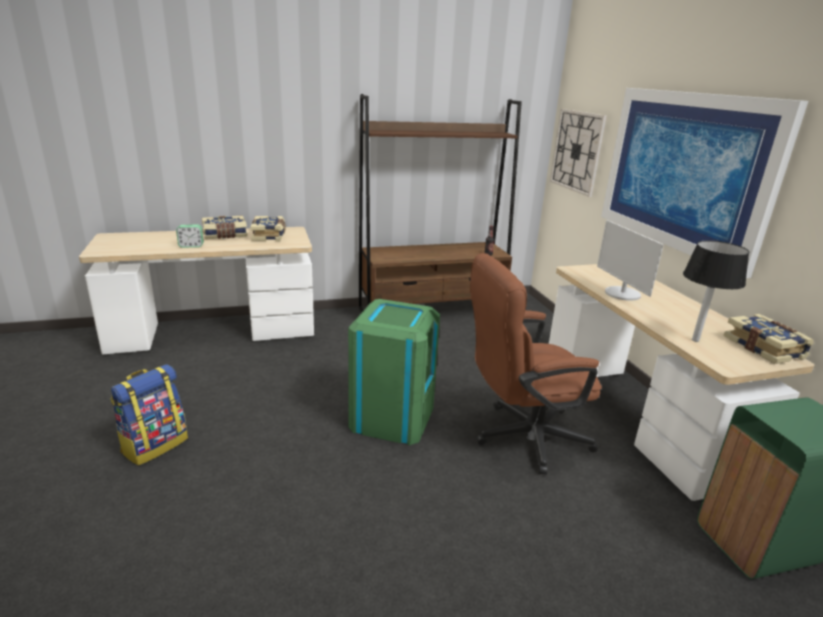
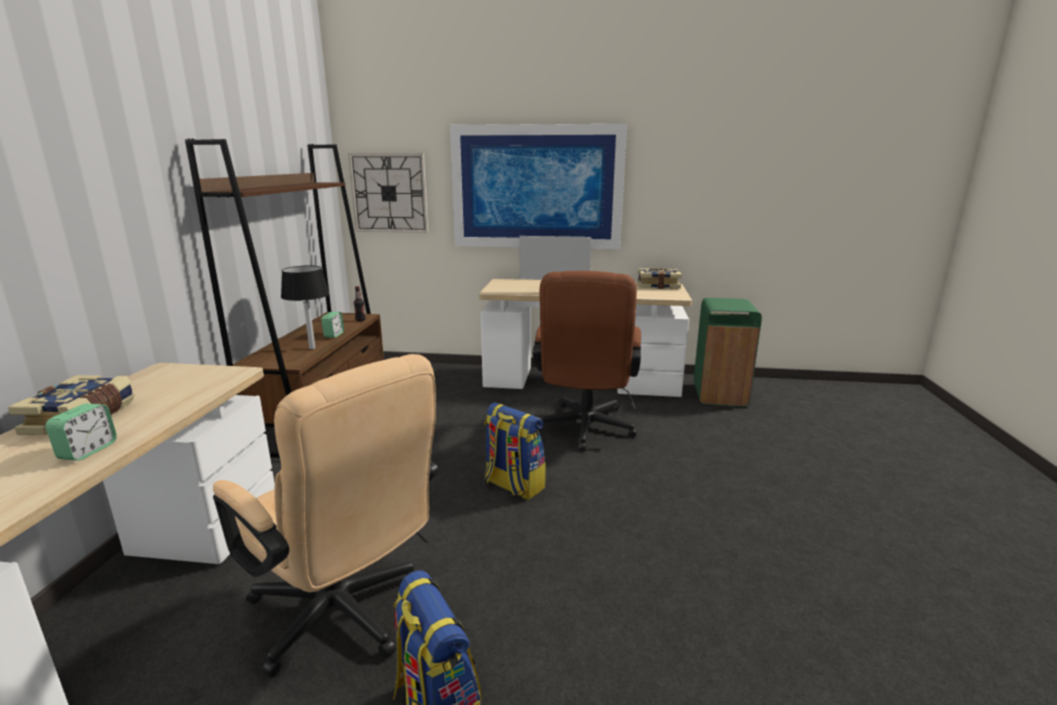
camera: 65 degrees left, 5 degrees down
book [250,216,286,241] -> none
green trash can [348,299,440,445] -> backpack [484,402,546,500]
black table lamp [683,241,749,342] -> black table lamp moved to [281,266,329,349]
none -> beige office chair [213,354,438,678]
none -> alarm clock [321,312,344,338]

